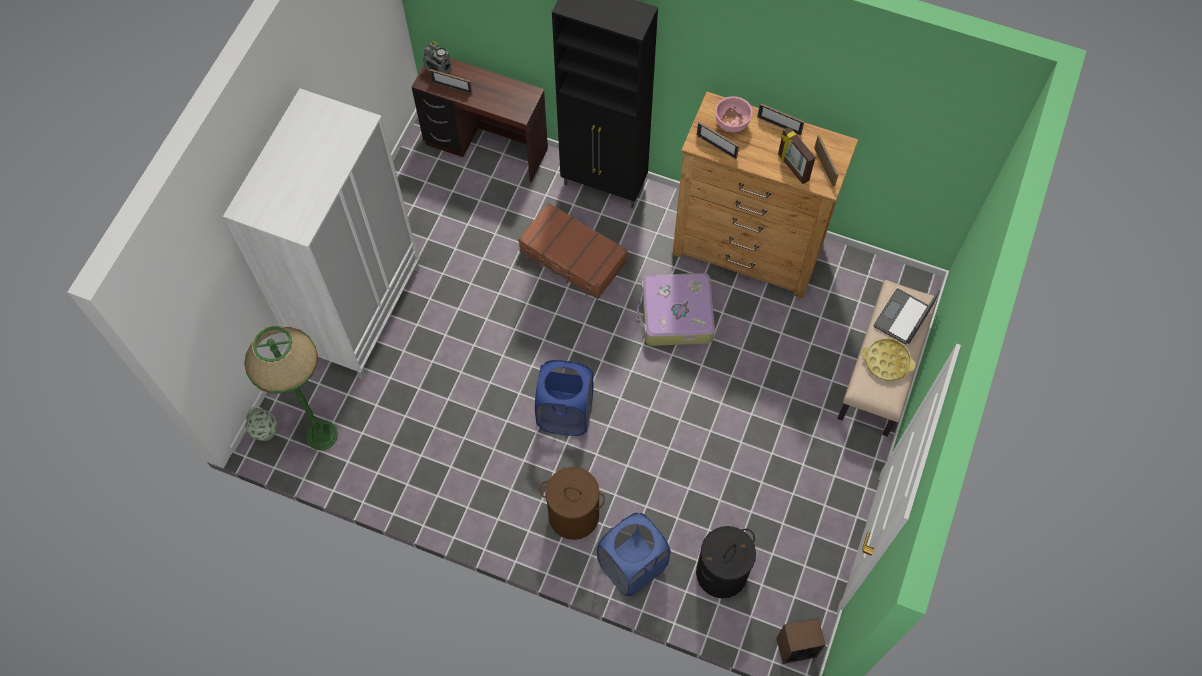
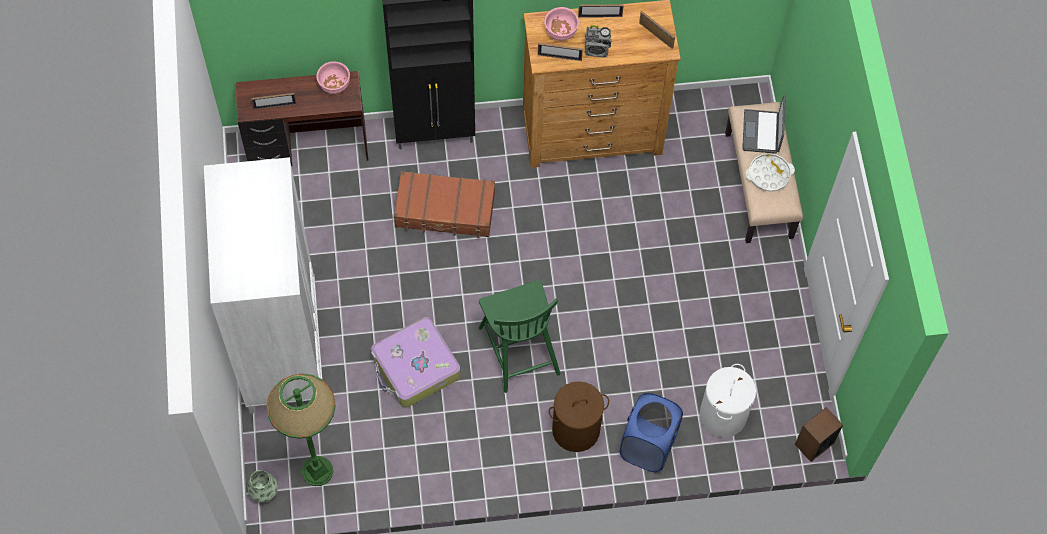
camera: 30 degrees left, 0 degrees up
radio [423,41,452,74] -> radio moved to [585,25,611,57]
blue laundry basket [535,360,593,436] -> green chair [479,280,560,393]
suitcase [636,273,715,346] -> suitcase moved to [371,317,460,408]
black laundry basket [696,526,756,598] -> white laundry basket [699,364,756,437]
picture frame [778,127,816,184] -> none
yellow tray [861,338,915,381] -> white tray [745,153,795,192]
none -> pink bowl [316,61,350,94]

